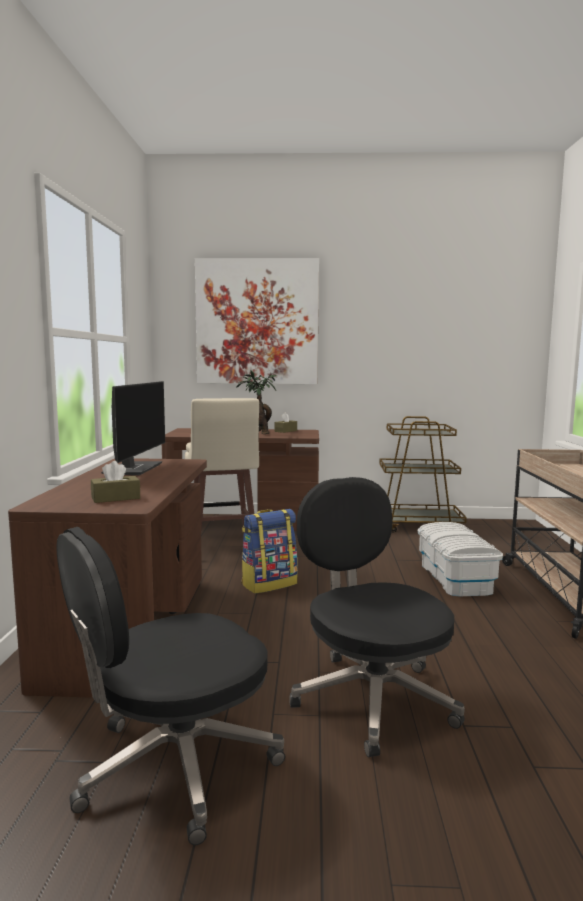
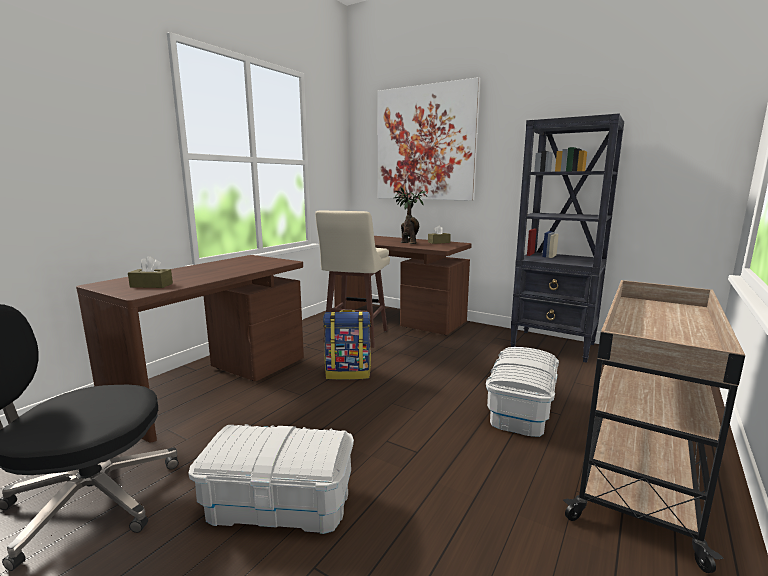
camera: 30 degrees right, 5 degrees up
monitor [101,381,165,475] -> none
black office chair [289,477,465,757] -> white storage box [188,424,354,534]
brown cart [379,416,467,533] -> black bookcase [510,114,624,363]

